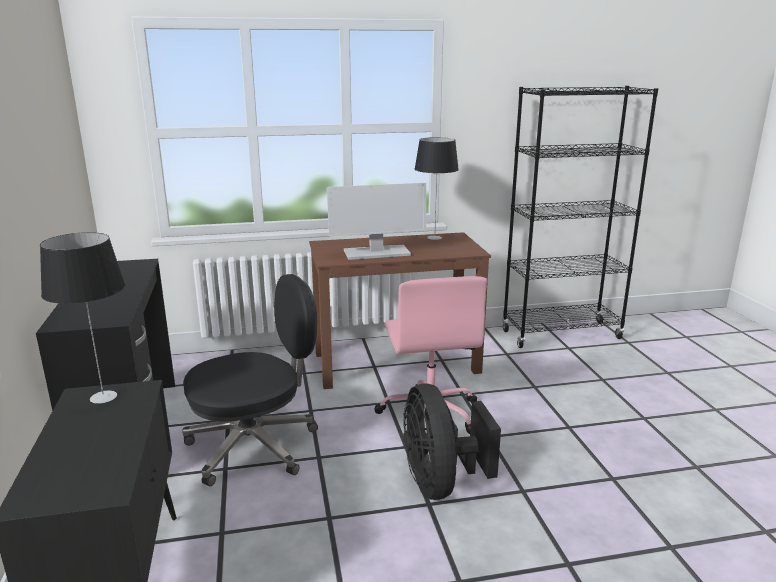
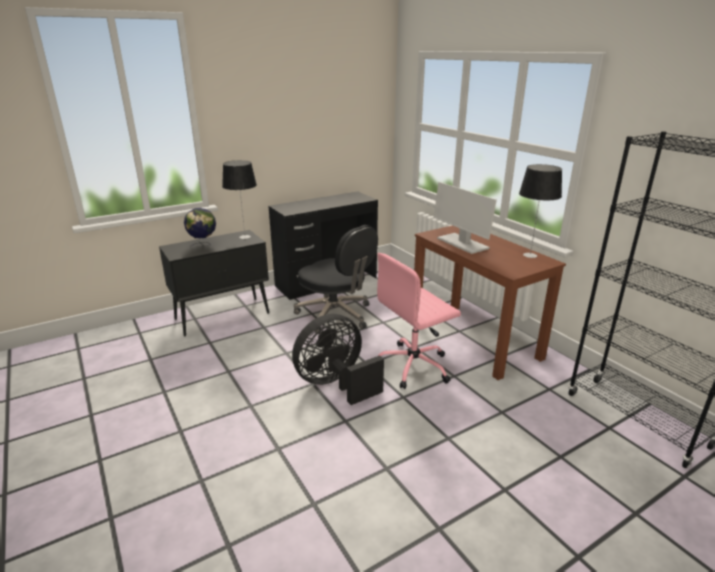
camera: 70 degrees right, 5 degrees up
none -> globe [184,208,216,248]

